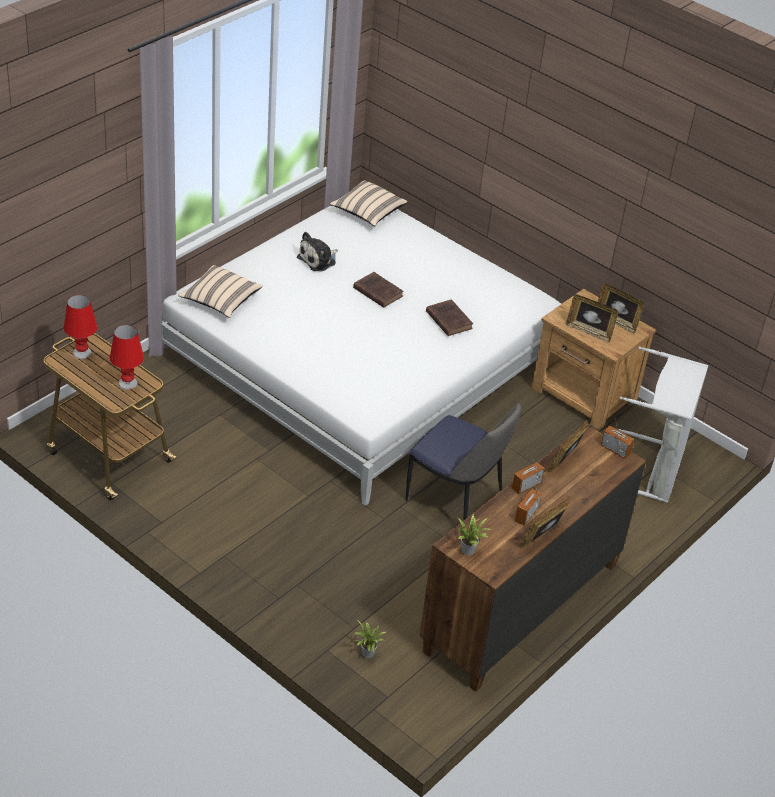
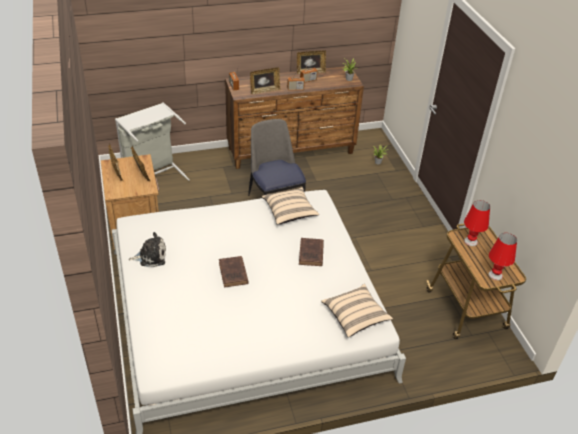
camera: 145 degrees left, 0 degrees up
plush toy [297,232,338,272] -> plush toy moved to [129,232,166,267]
beige pillow [330,180,408,226] -> beige pillow moved to [262,187,319,225]
brown book [426,299,473,336] -> brown book moved to [299,238,324,266]

